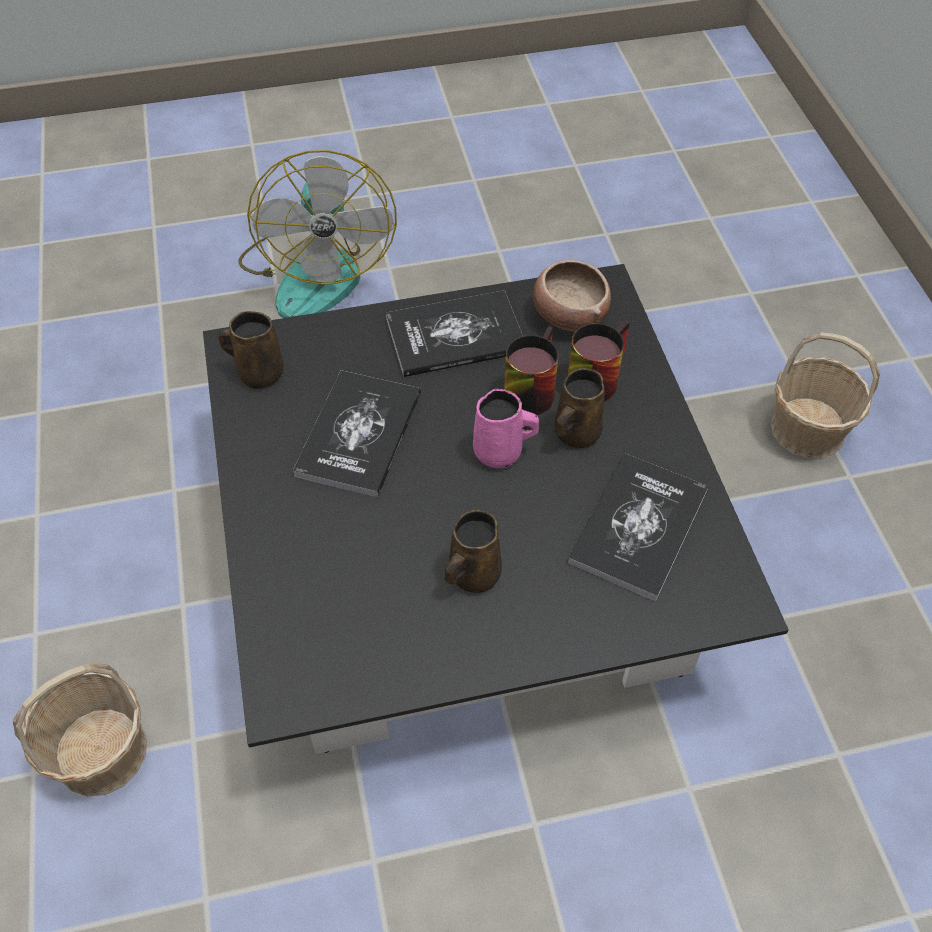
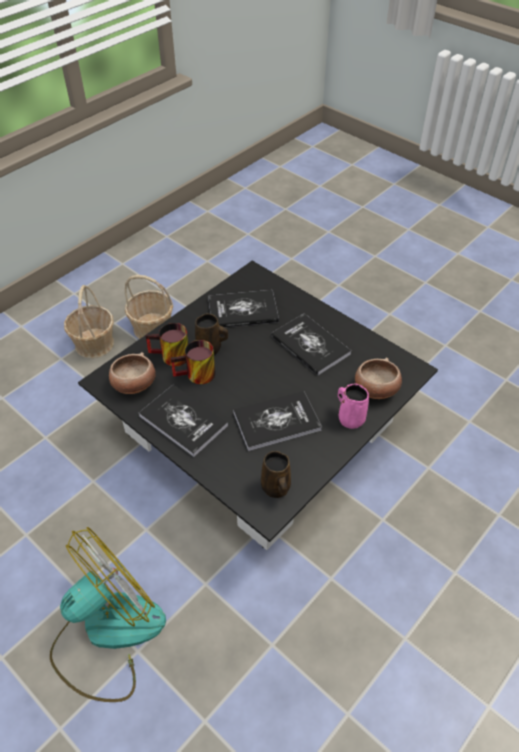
camera: 125 degrees left, 5 degrees down
basket [13,663,147,796] -> basket moved to [125,275,173,339]
brown mug [445,510,502,593] -> book [271,314,351,376]
pink mug [473,389,539,468] -> pink mug moved to [338,384,369,429]
none -> bowl [355,358,402,399]

